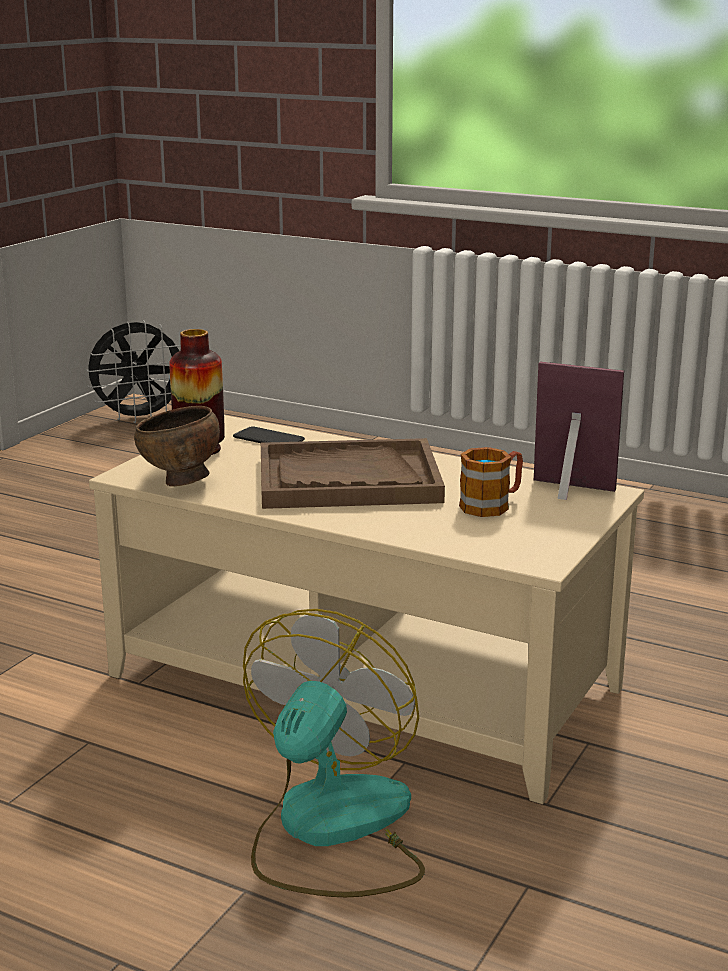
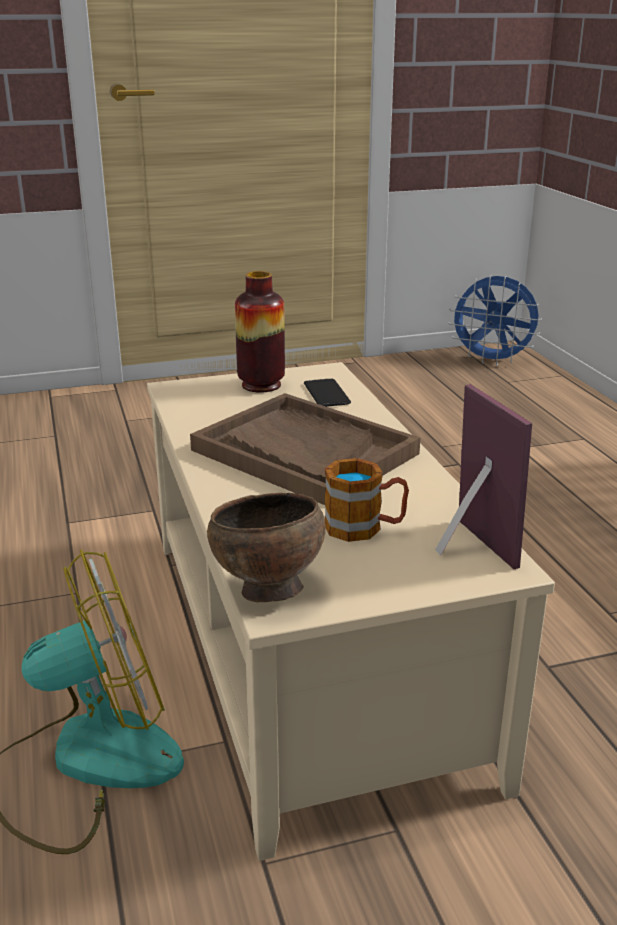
camera: 45 degrees right, 5 degrees up
black fan [86,320,181,423] -> blue fan [448,274,542,366]
brown bowl [134,406,220,487] -> brown bowl moved to [207,493,326,602]

